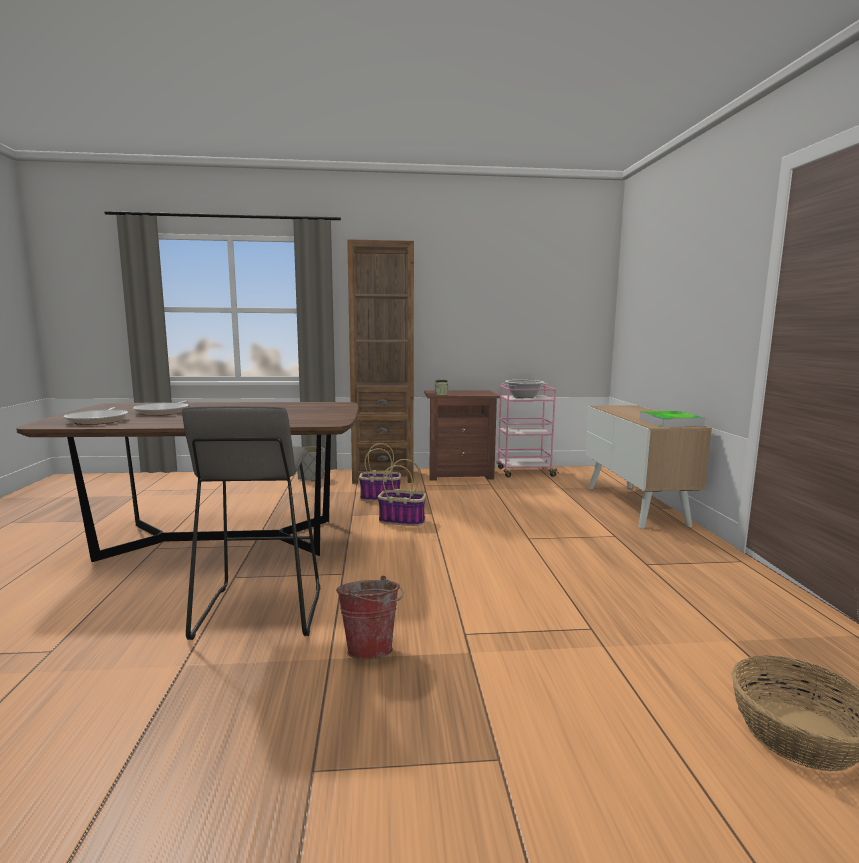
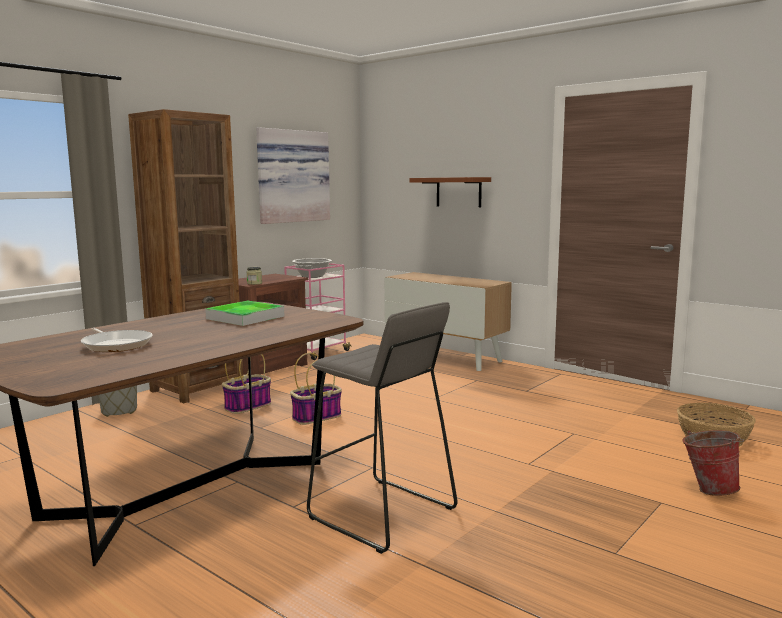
camera: 45 degrees left, 0 degrees up
frying pan [64,407,128,425] -> none
bucket [336,576,404,659] -> bucket moved to [682,430,744,496]
tray [639,411,705,427] -> tray moved to [205,301,285,326]
none -> picture [256,127,330,224]
none -> brown shelf [410,177,491,207]

